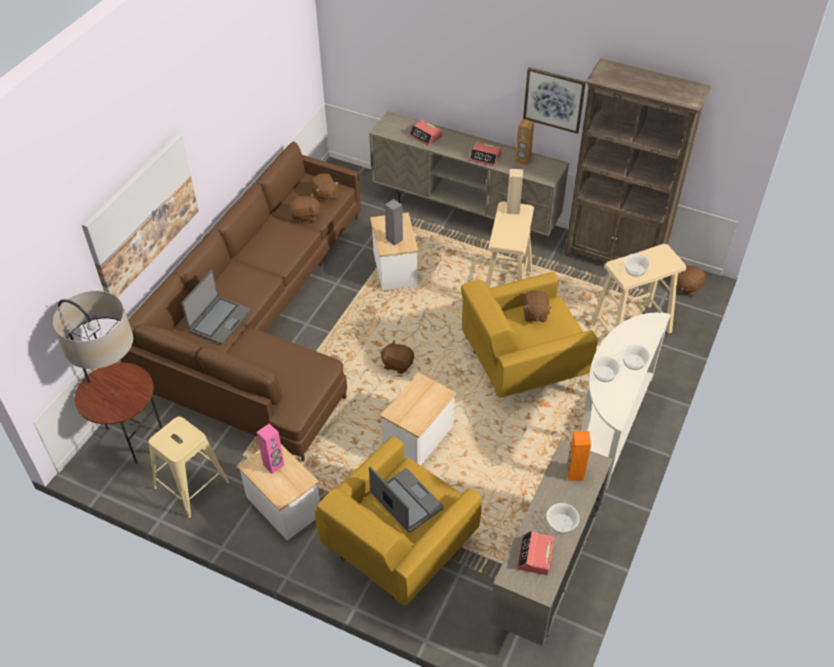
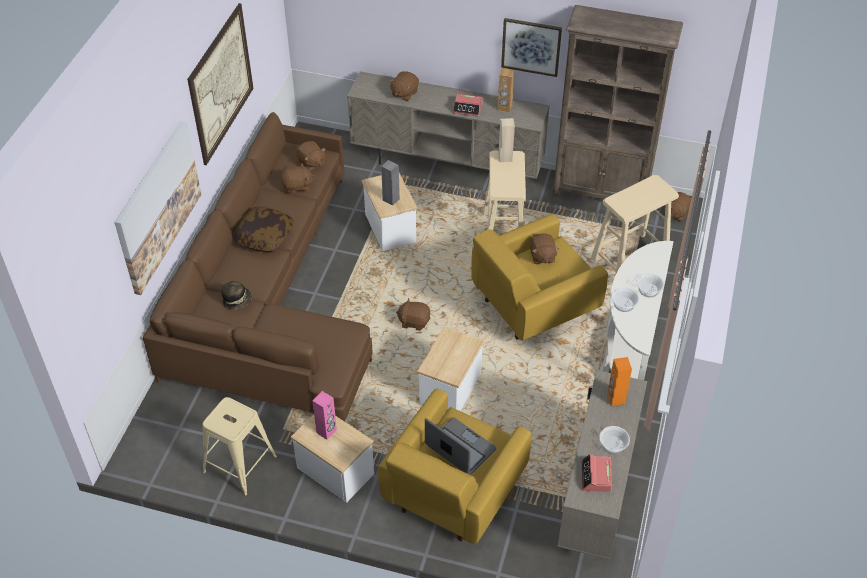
camera: 10 degrees left, 0 degrees up
floor lamp [53,291,162,464] -> none
laptop [182,269,251,345] -> hat [221,281,252,309]
alarm clock [409,120,442,146] -> brown plush toy [390,71,419,101]
bowl [624,254,650,277] -> none
none -> picture [187,3,254,165]
none -> pillow [232,207,293,252]

